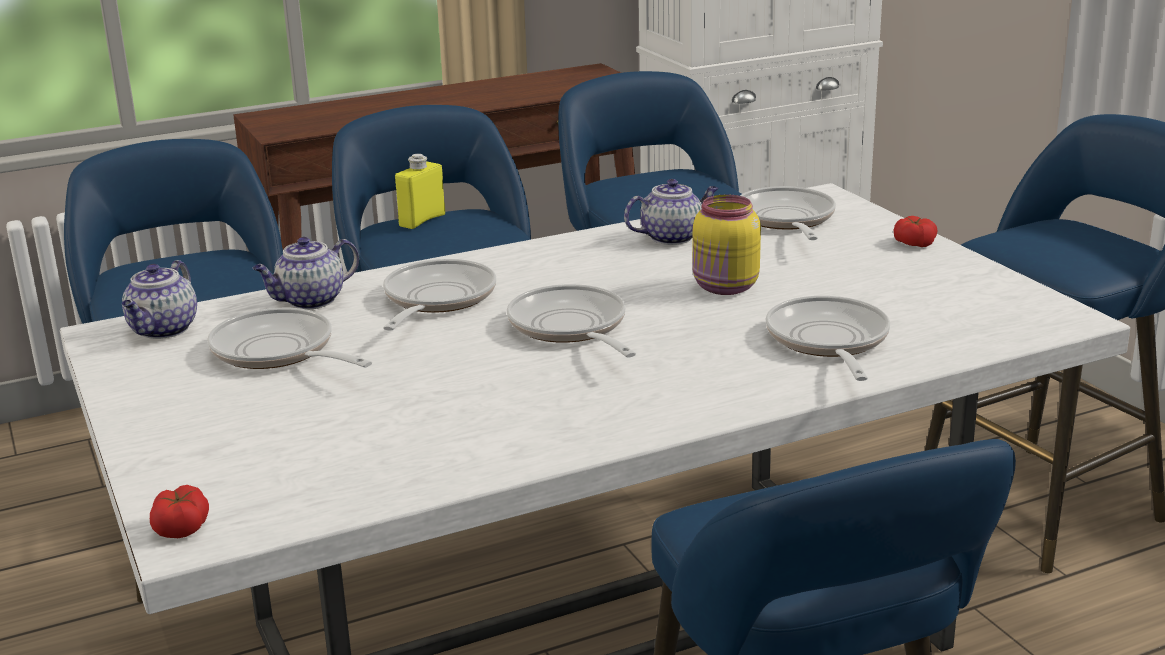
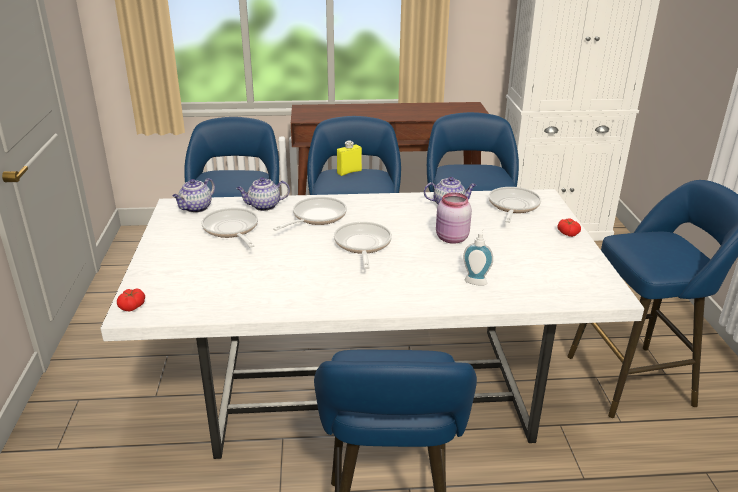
camera: 20 degrees right, 5 degrees up
yellow jar [692,195,761,295] -> pink jar [436,193,472,244]
frying pan [766,296,890,381] -> soap dispenser [463,228,493,285]

